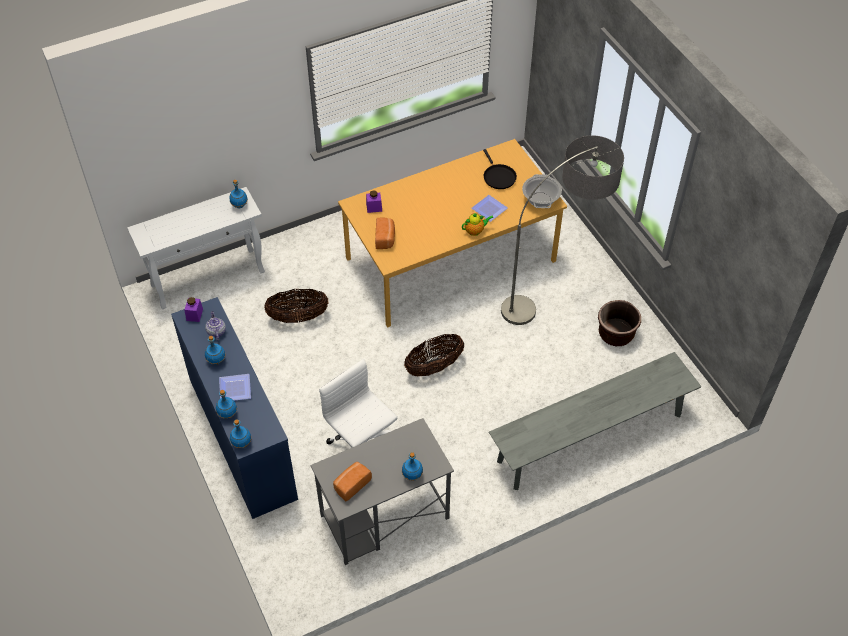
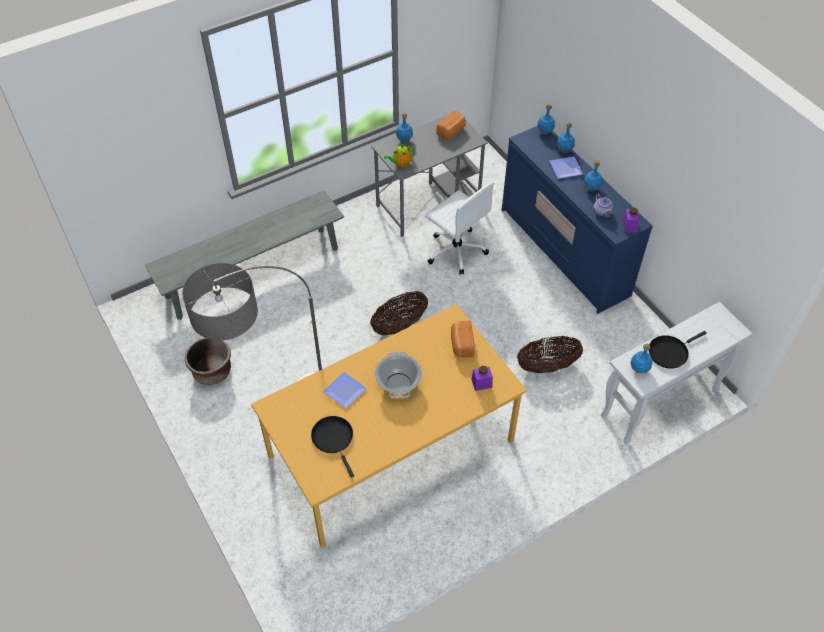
camera: 175 degrees right, 0 degrees up
teapot [462,213,494,236] -> teapot moved to [384,144,415,167]
cooking pot [522,174,562,208] -> cooking pot moved to [375,352,422,399]
none -> black frying pan [649,331,707,369]

